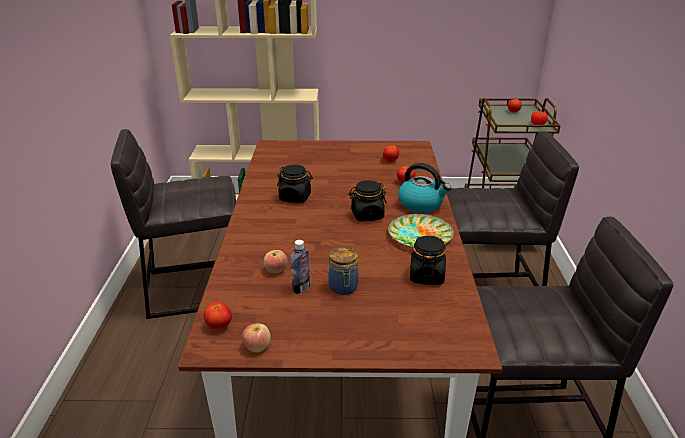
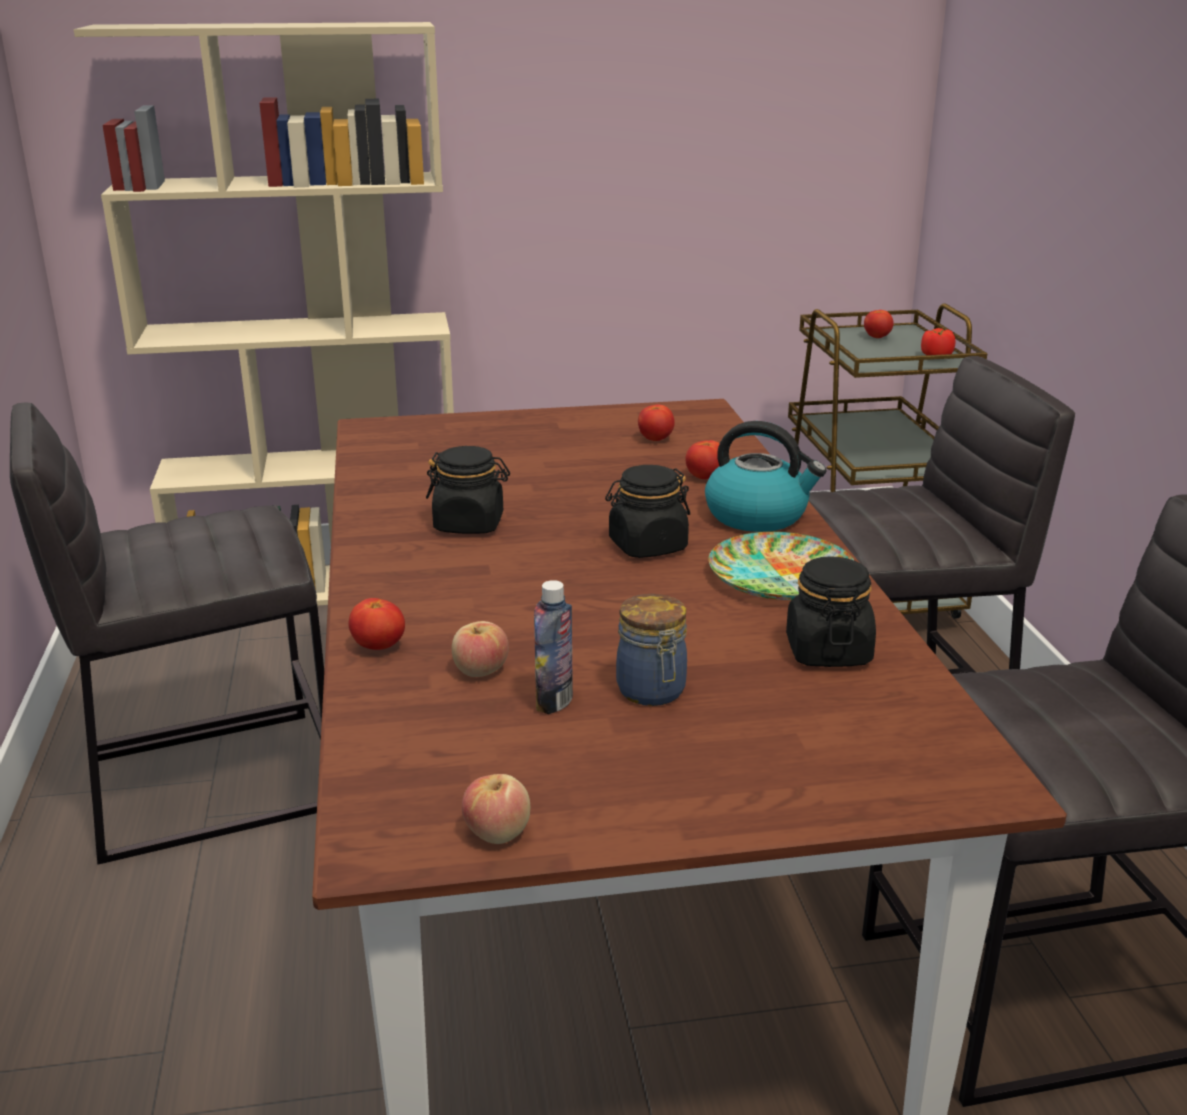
camera: 10 degrees left, 5 degrees down
tomato [204,302,232,329] -> tomato moved to [348,598,405,650]

